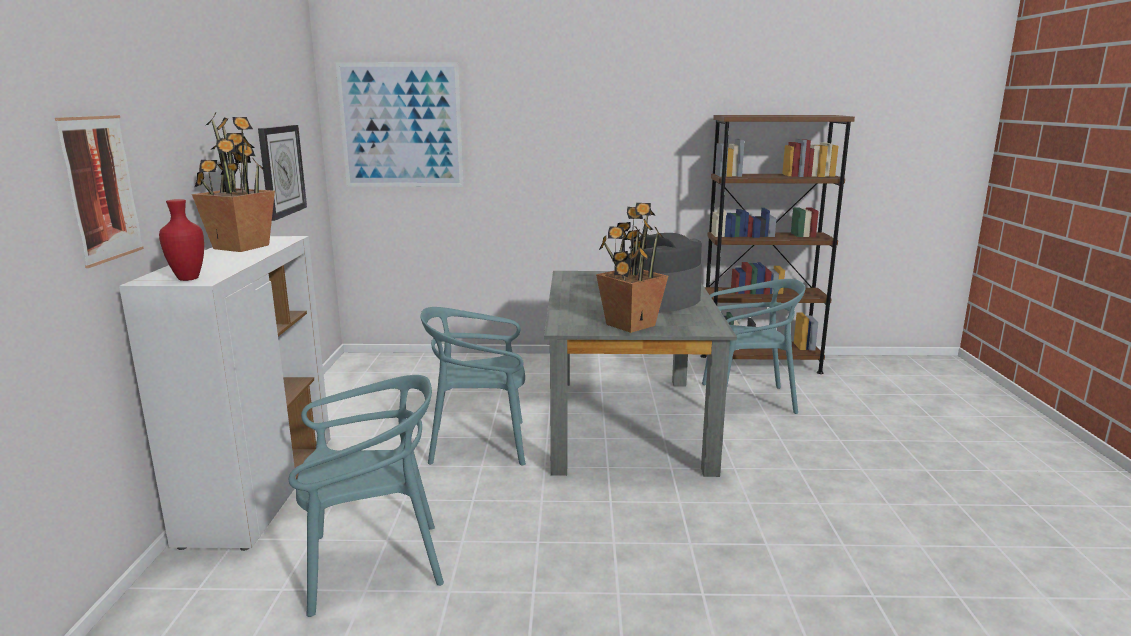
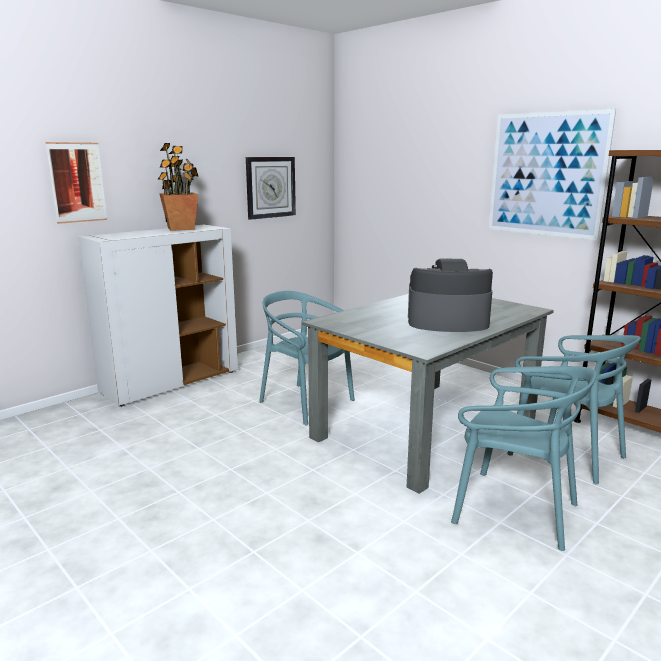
camera: 45 degrees right, 0 degrees up
red vase [159,199,204,281] -> none
turquoise chair [289,375,444,617] -> turquoise chair moved to [451,366,597,551]
picture [336,62,464,187] -> picture moved to [489,109,616,240]
potted plant [596,203,668,333] -> none

